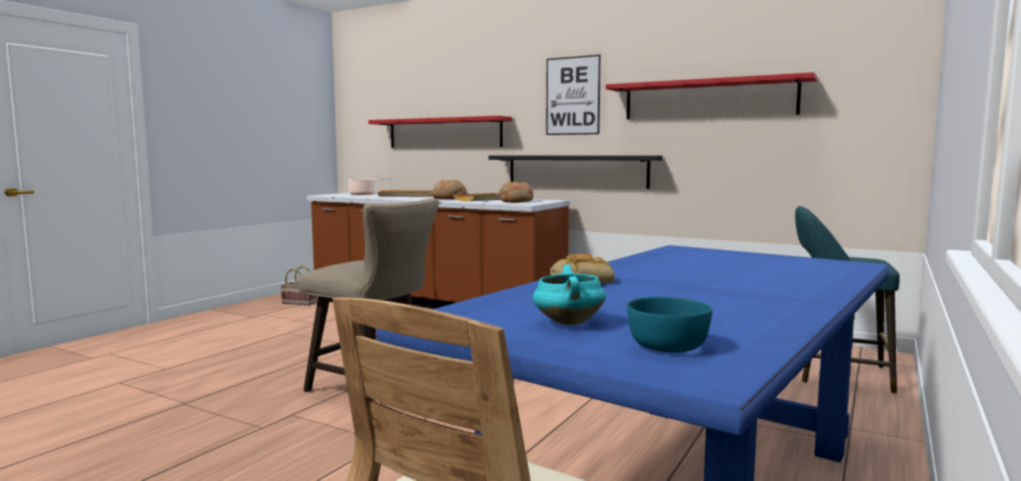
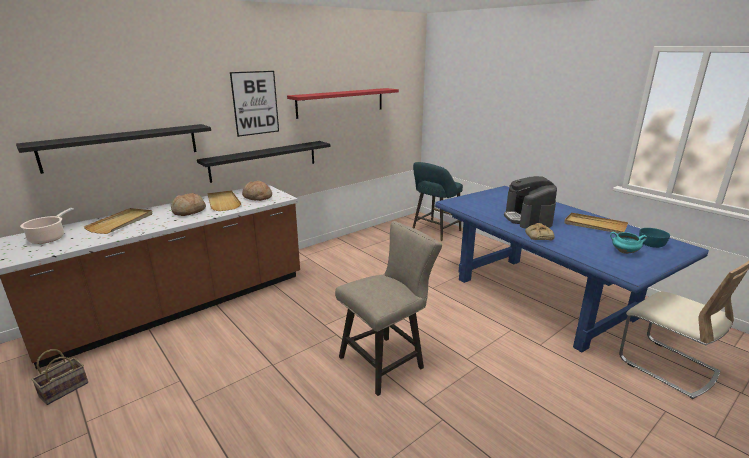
camera: 70 degrees left, 15 degrees up
red shelf [368,116,512,148] -> black shelf [16,124,211,174]
none -> coffee machine [504,176,557,229]
none -> beige tray [564,213,628,233]

